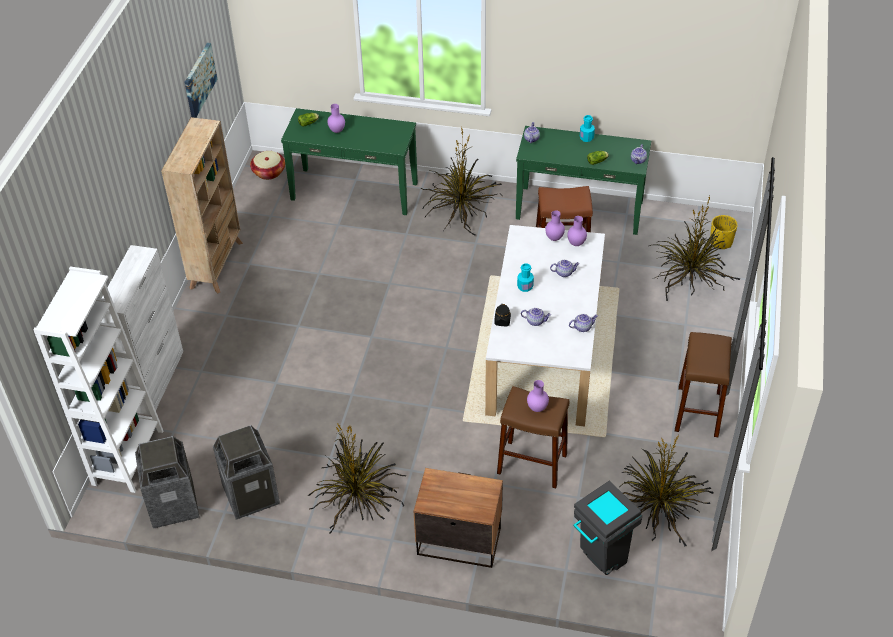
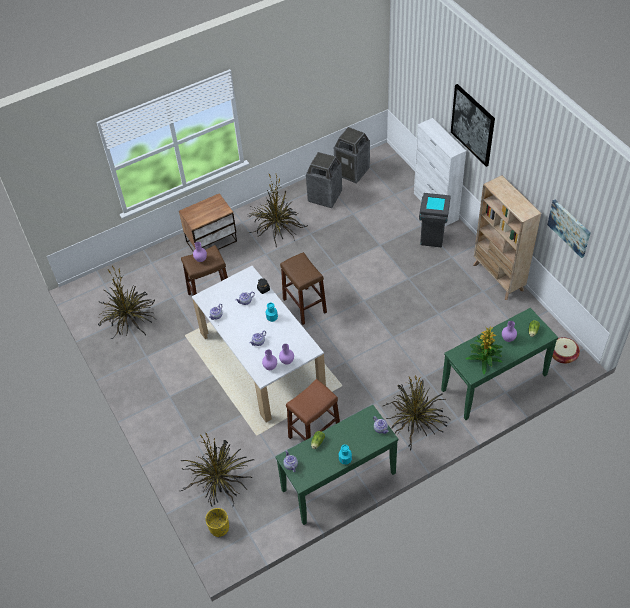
camera: 140 degrees right, 5 degrees up
white bookcase [33,267,163,493] -> none
grey trash can [573,481,642,575] -> grey trash can moved to [419,193,451,247]
brown stool [675,332,732,437] -> brown stool moved to [280,252,327,325]
none -> picture [451,84,495,167]
none -> potted plant [466,326,503,374]

